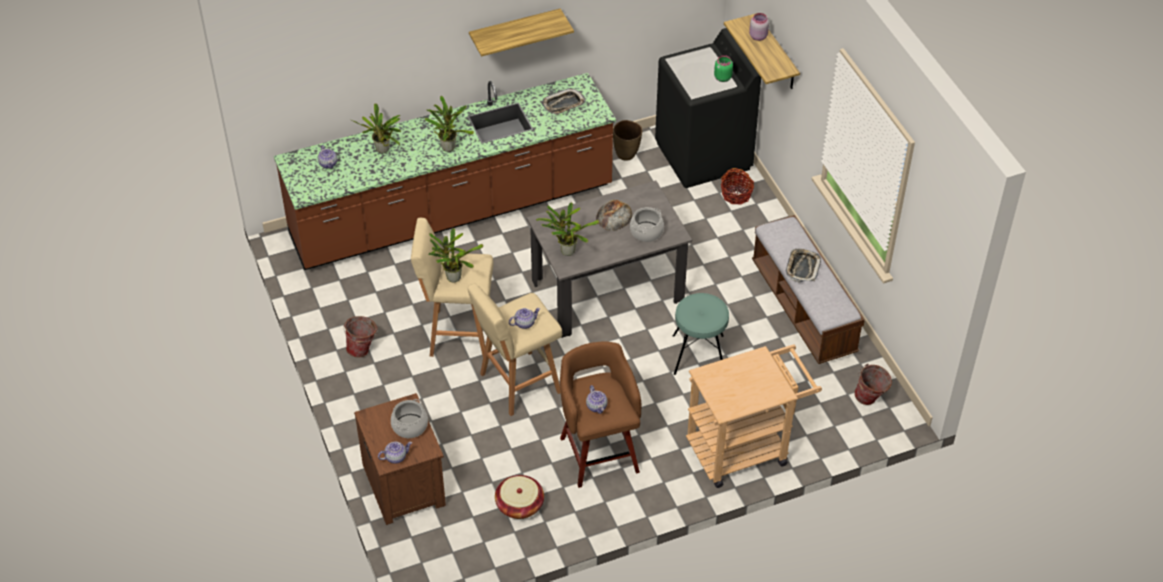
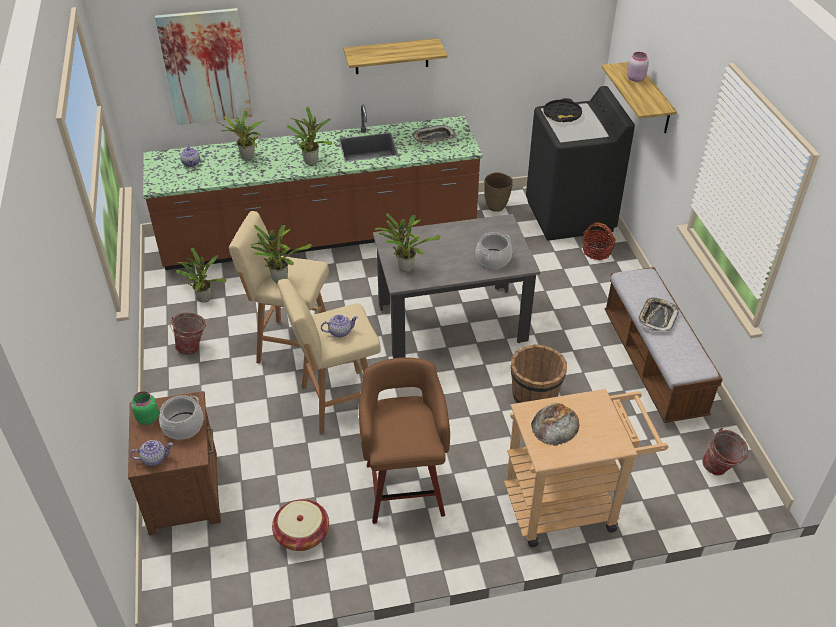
camera: 10 degrees right, 5 degrees down
teapot [586,385,608,414] -> none
bread [596,200,632,231] -> bread moved to [531,403,579,446]
turquoise stool [673,293,729,375] -> brown bucket [510,344,567,403]
green jar [714,55,733,82] -> green jar moved to [131,391,159,425]
none -> picture [155,8,253,125]
none -> potted plant [176,248,227,303]
none -> black tray [543,98,582,122]

